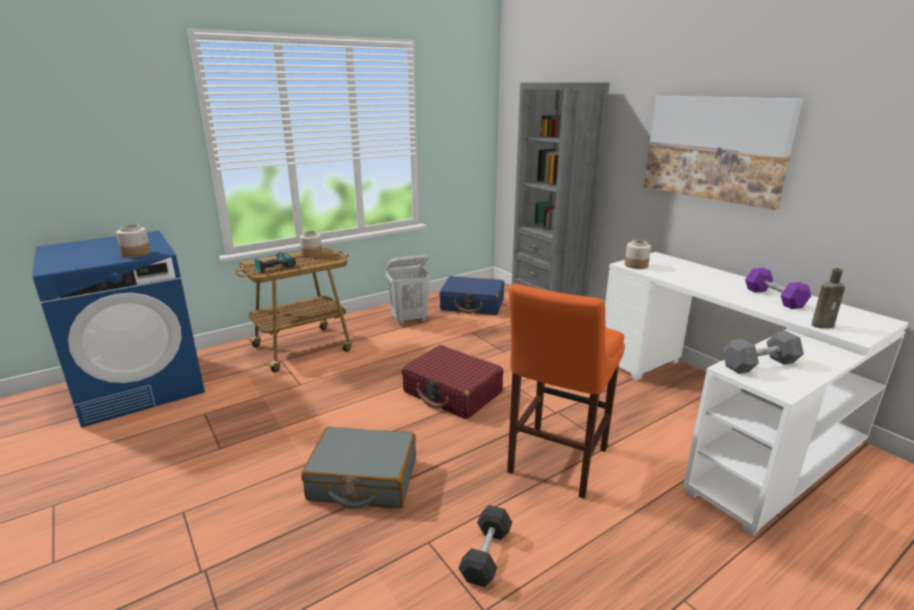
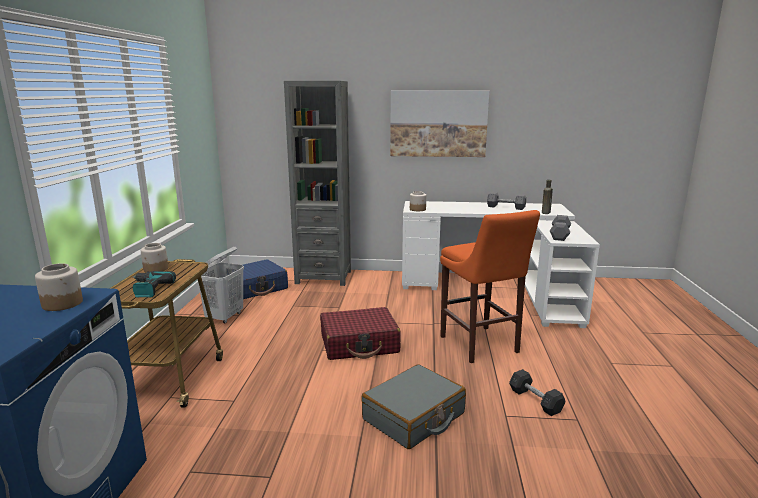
camera: 50 degrees left, 5 degrees down
purple dumbbell [745,268,811,309] -> grey dumbbell [487,192,526,210]

